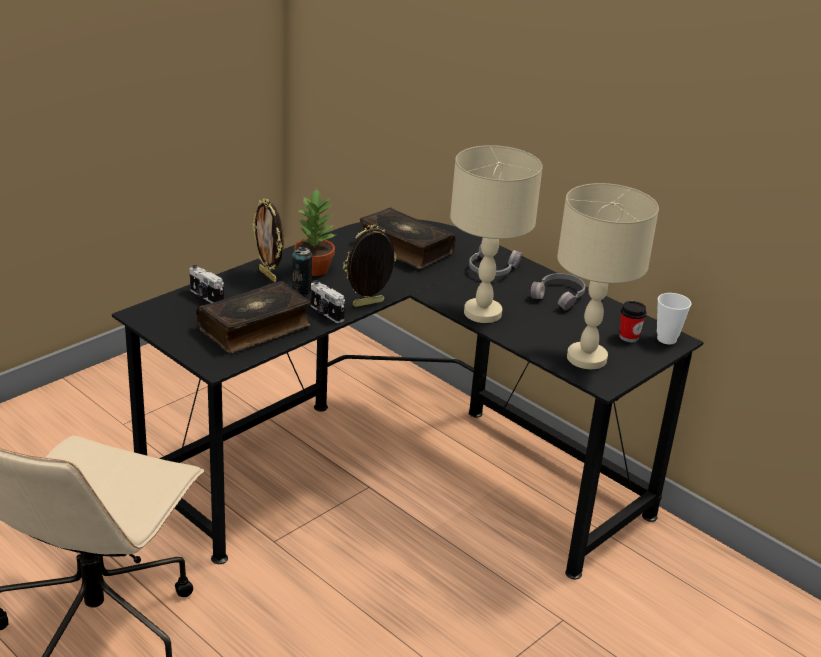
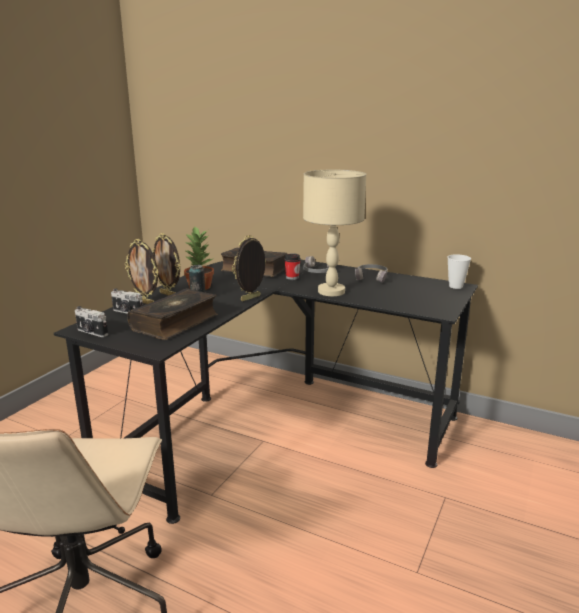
camera: 15 degrees left, 10 degrees down
camera [311,280,345,323] -> camera moved to [75,306,108,337]
beige table lamp [557,183,659,369] -> none
cup [619,301,647,342] -> cup moved to [284,253,301,280]
none -> picture frame [125,239,159,304]

